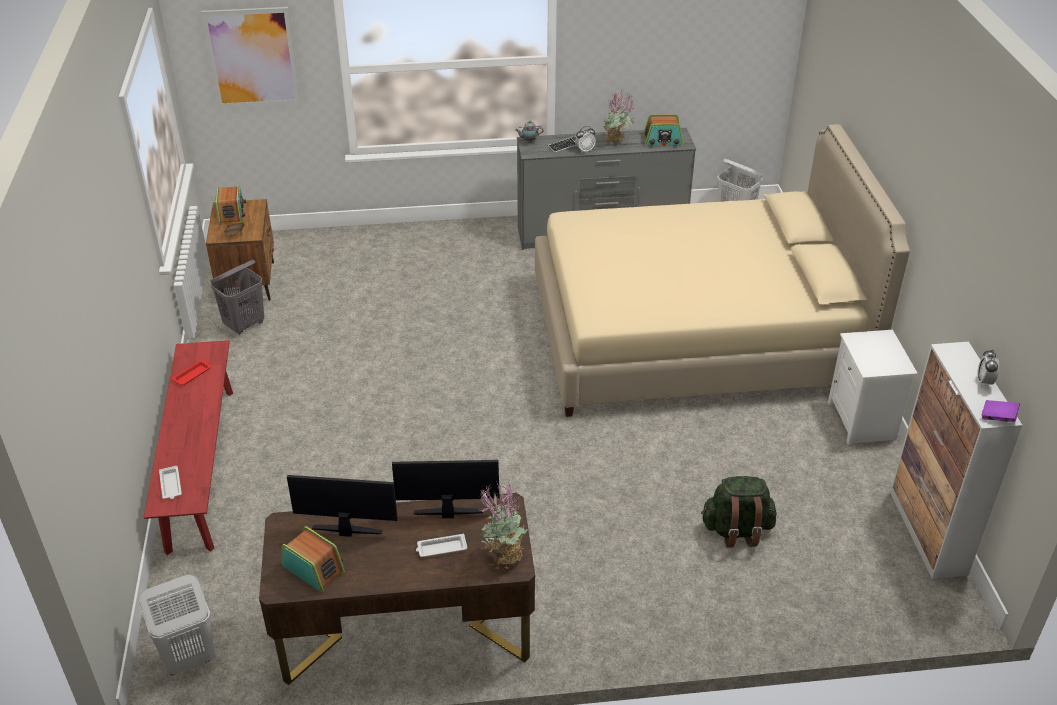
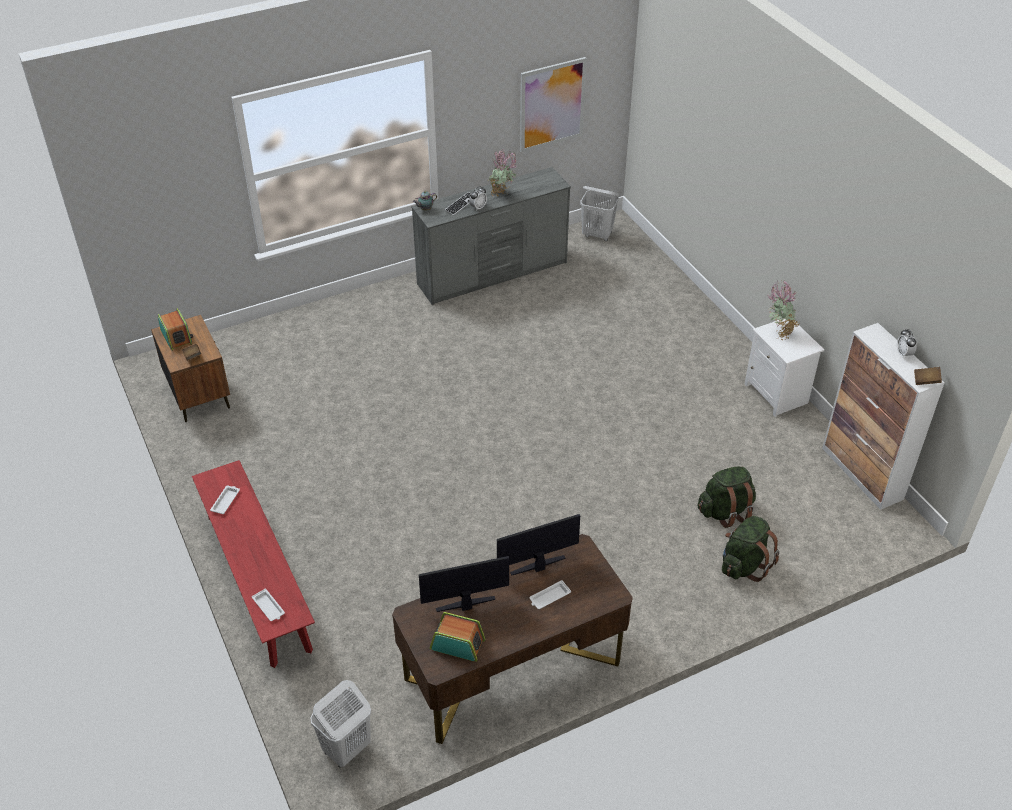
camera: 20 degrees left, 5 degrees up
red tray [171,360,211,386] -> white tray [210,486,240,514]
picture [201,7,301,108] -> picture moved to [520,57,587,152]
grey laundry basket [211,260,264,334] -> none
potted plant [479,481,528,570] -> potted plant moved to [768,281,800,340]
beige bed [535,124,910,417] -> none
radio [643,114,683,146] -> none
purple book [981,400,1020,422] -> brown book [914,367,942,385]
none -> green backpack [722,516,779,582]

